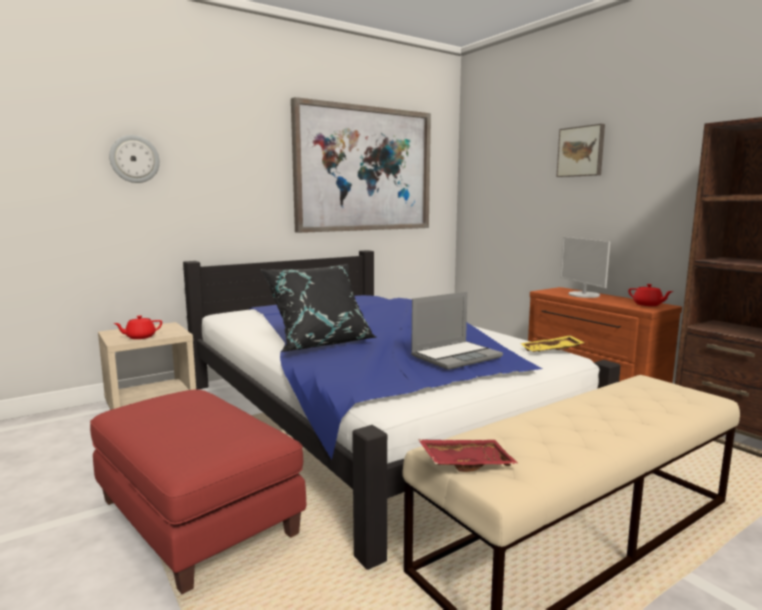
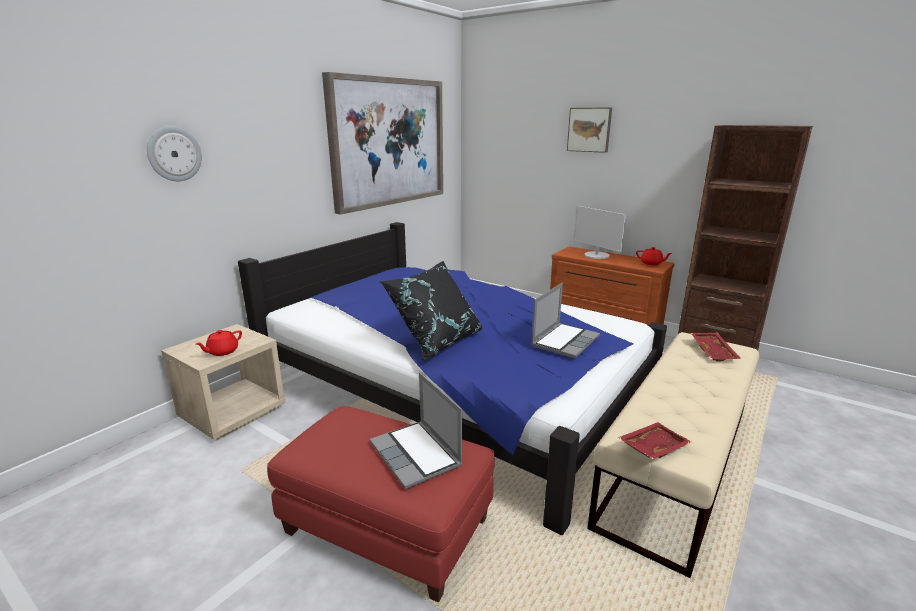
camera: 20 degrees left, 10 degrees up
yellow tray [520,335,584,352] -> none
none -> laptop [370,372,463,489]
none -> red tray [691,332,741,362]

